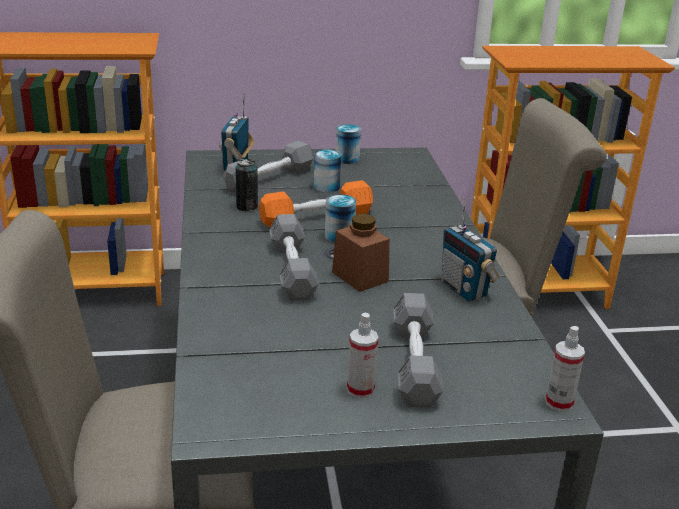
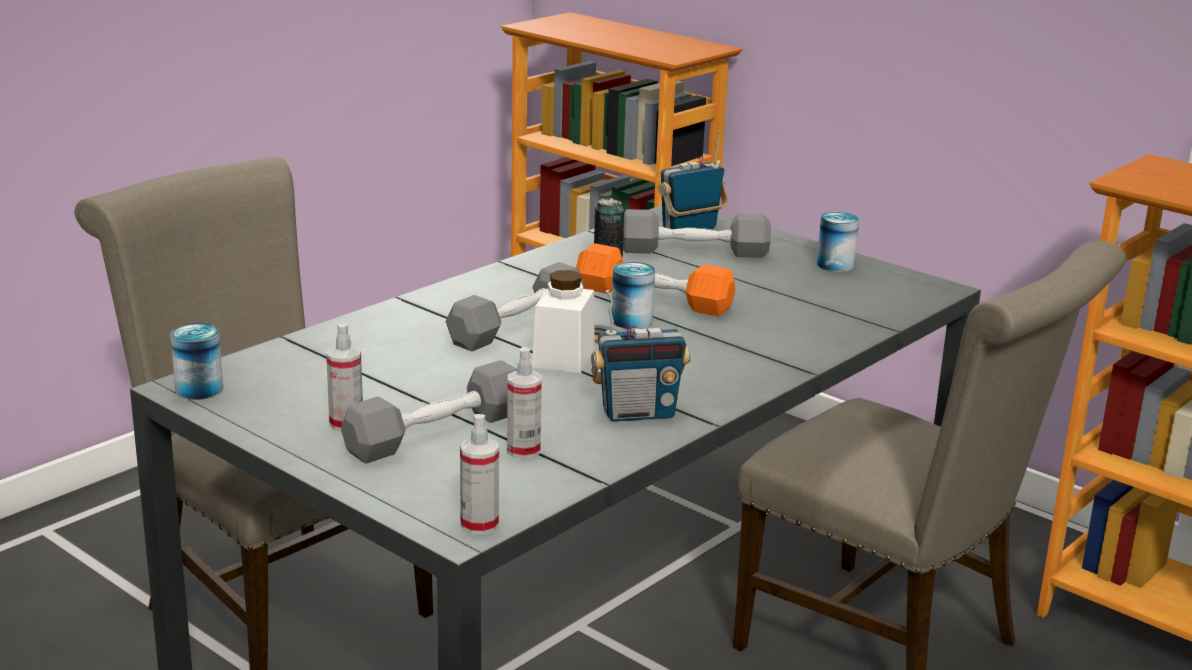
camera: 50 degrees right, 5 degrees down
can [314,149,341,193] -> can moved to [170,323,223,400]
brown jar [332,214,390,292] -> white jar [532,270,595,373]
radio [442,197,499,302] -> radio turned 120 degrees counterclockwise [591,290,691,422]
none -> spray bottle [507,347,542,459]

